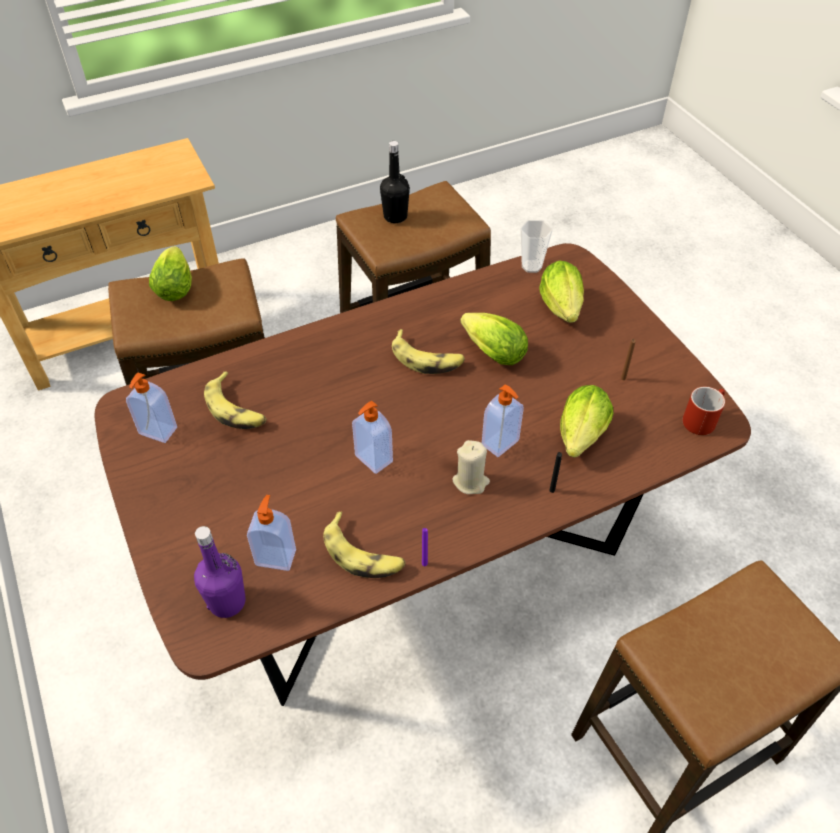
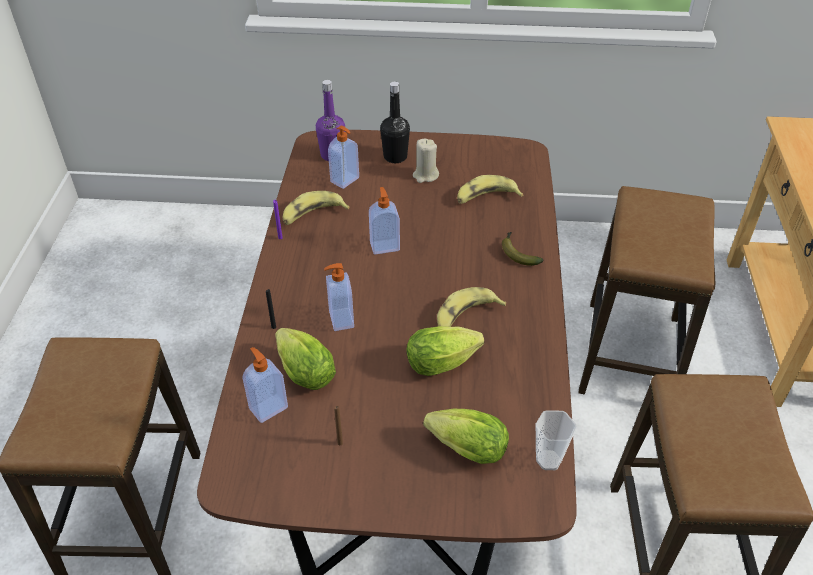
camera: 120 degrees right, 5 degrees down
soap dispenser [126,373,177,443] -> soap dispenser moved to [242,347,288,423]
lettuce [149,246,192,301] -> none
black bottle [380,141,410,223] -> black bottle moved to [380,82,410,163]
beige candle [452,440,490,494] -> beige candle moved to [413,139,439,183]
red mug [682,387,725,435] -> none
none -> banana [502,232,543,266]

